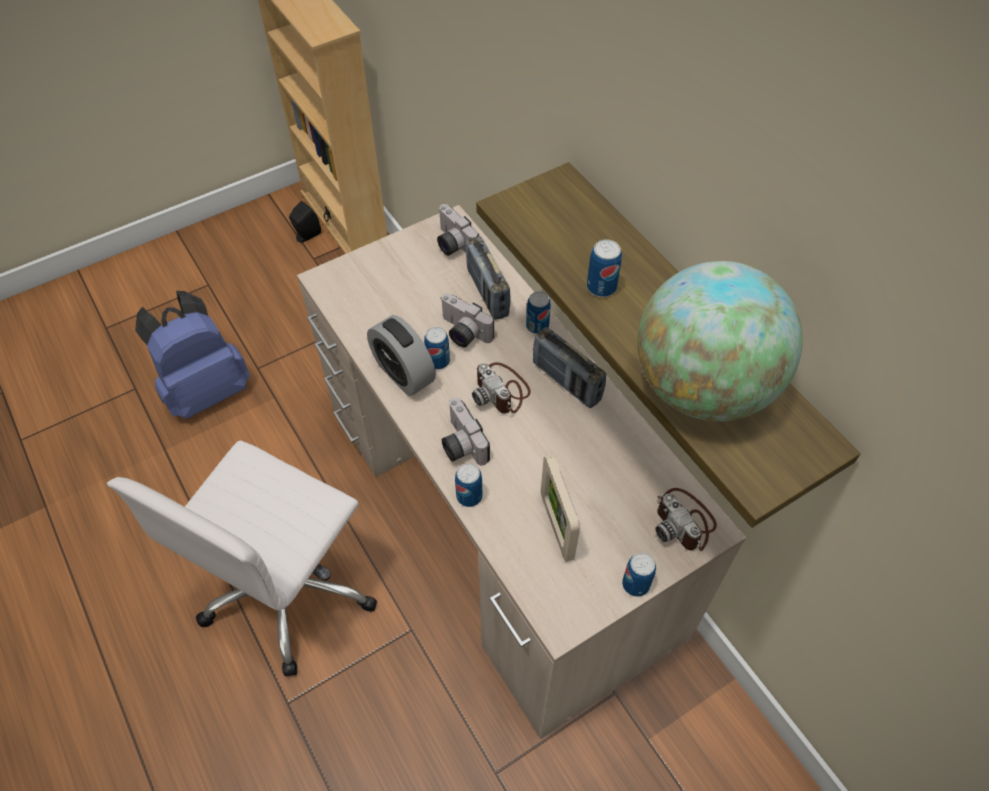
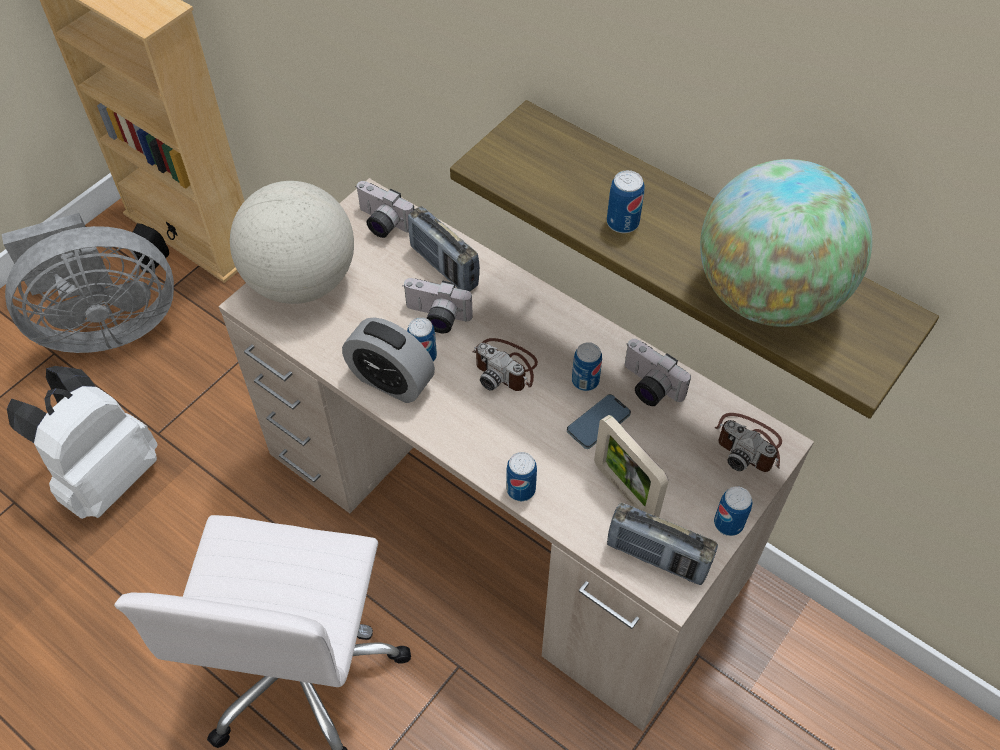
camera: 20 degrees left, 0 degrees up
blue backpack [135,291,250,419] -> white backpack [7,366,158,519]
camera [442,398,490,465] -> camera moved to [625,339,691,406]
can [526,292,551,334] -> can moved to [572,342,602,391]
radio [533,327,606,408] -> radio moved to [607,502,718,585]
none -> grey fan [2,213,174,353]
none -> globe [230,181,354,304]
none -> phone [567,394,631,449]

